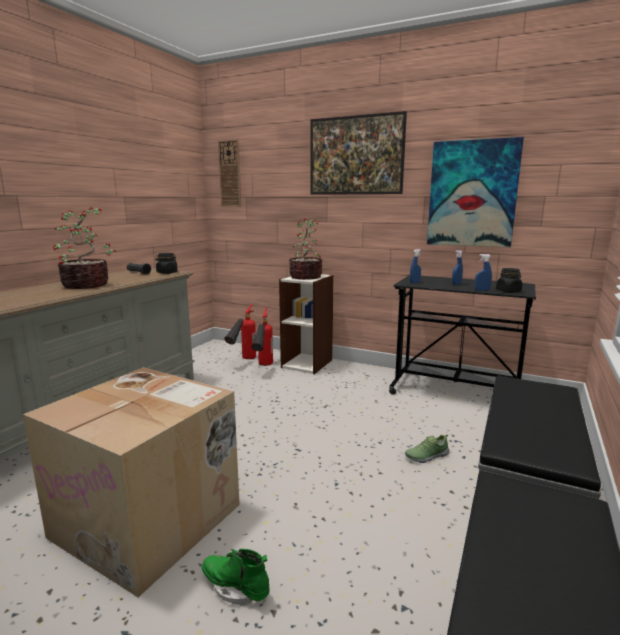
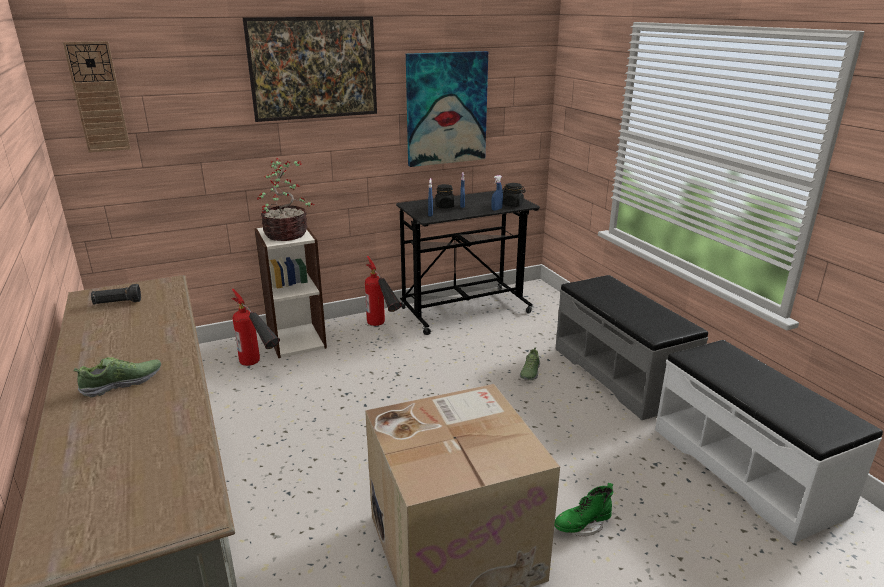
camera: 50 degrees left, 10 degrees up
potted plant [53,207,117,289] -> none
black jar [155,253,178,274] -> black jar moved to [435,184,454,208]
fire extinguisher [224,304,256,359] -> fire extinguisher moved to [365,256,402,326]
none -> shoe [73,357,161,397]

